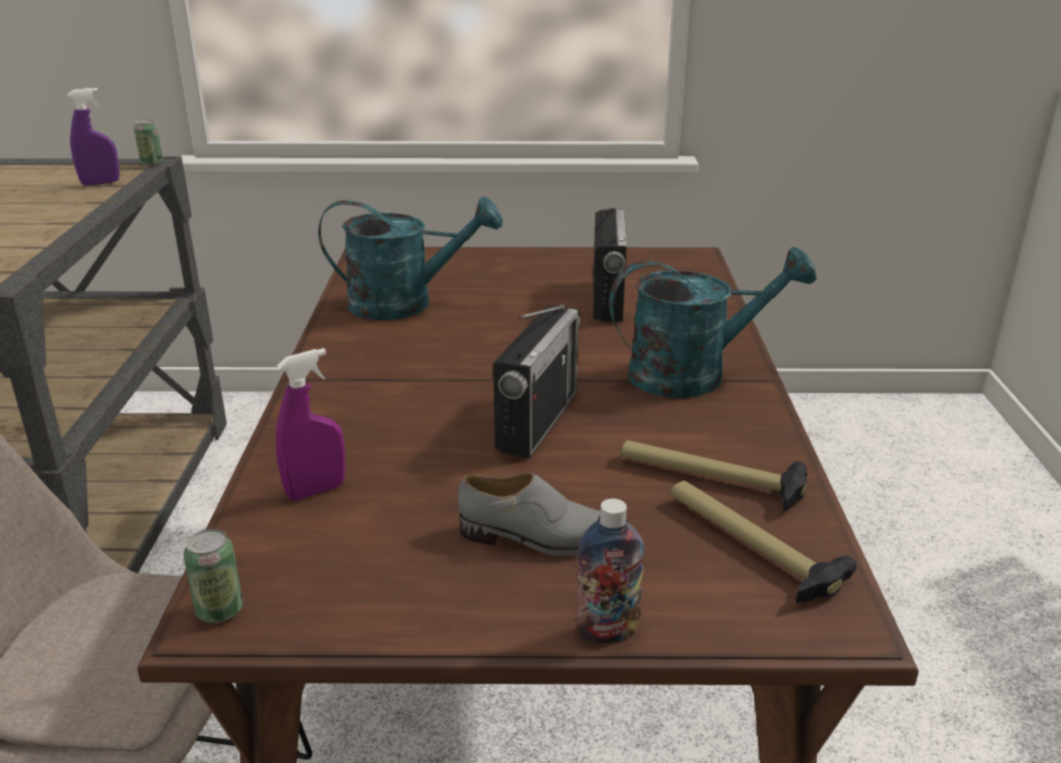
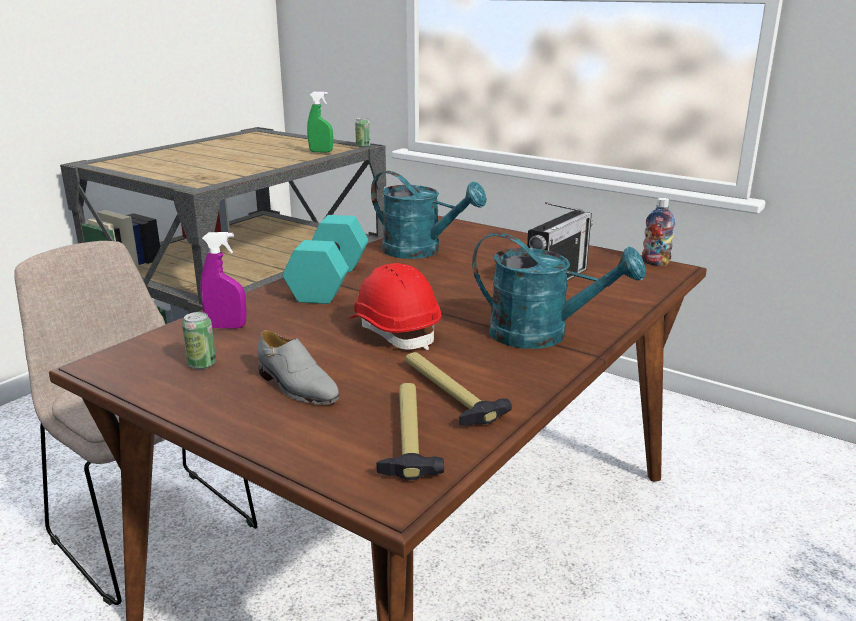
camera: 35 degrees right, 5 degrees down
purple spray bottle [68,88,120,186] -> green spray bottle [307,91,333,153]
can [183,529,243,623] -> can moved to [182,312,216,369]
radio [493,305,580,459] -> red hard hat [349,263,441,350]
bottle [575,499,645,643] -> bottle moved to [642,198,675,266]
none -> turquoise dumbbell [283,215,368,304]

